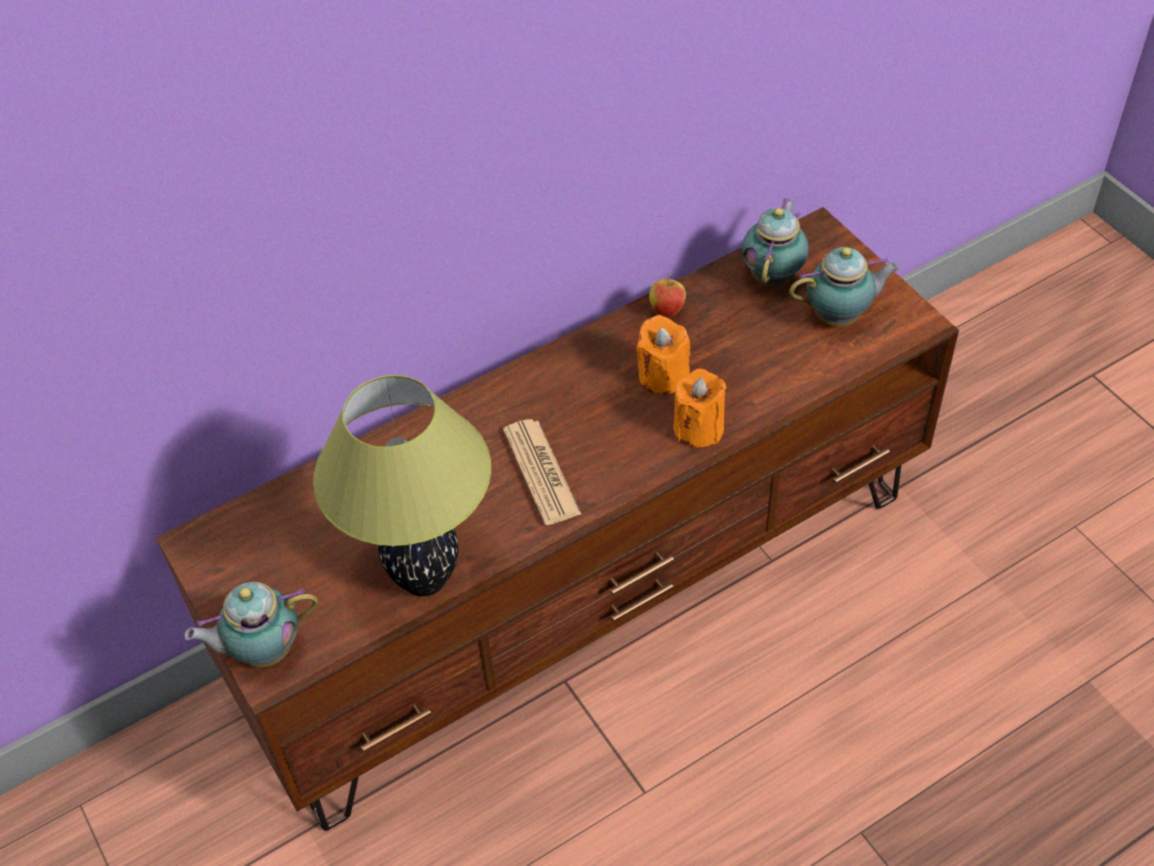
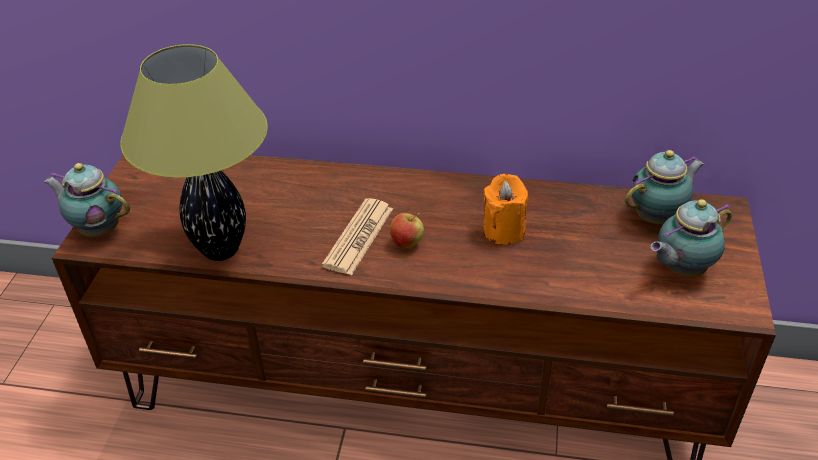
camera: 40 degrees right, 10 degrees down
apple [649,274,686,317] -> apple moved to [390,213,424,248]
orange candle [674,369,727,447] -> none
teapot [789,247,900,326] -> teapot turned 120 degrees clockwise [650,199,732,277]

